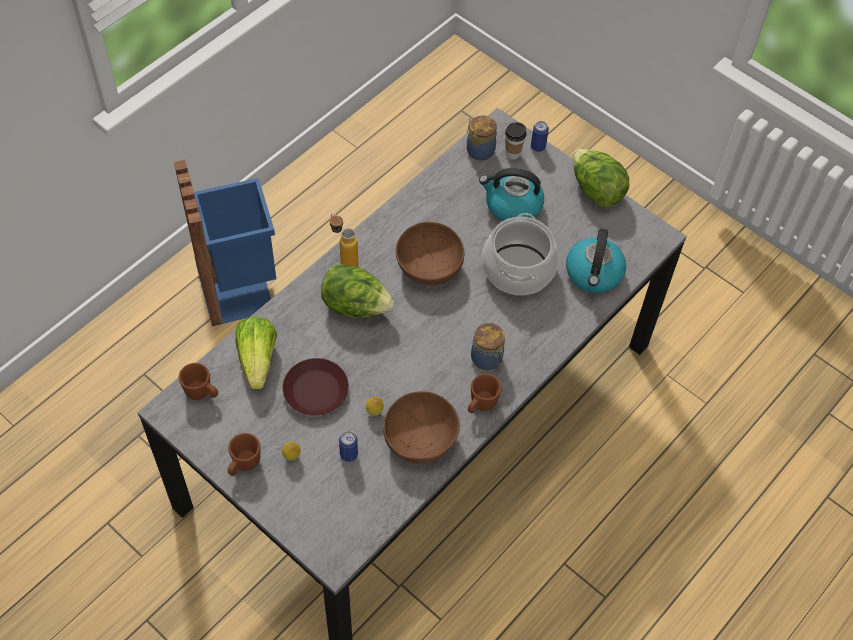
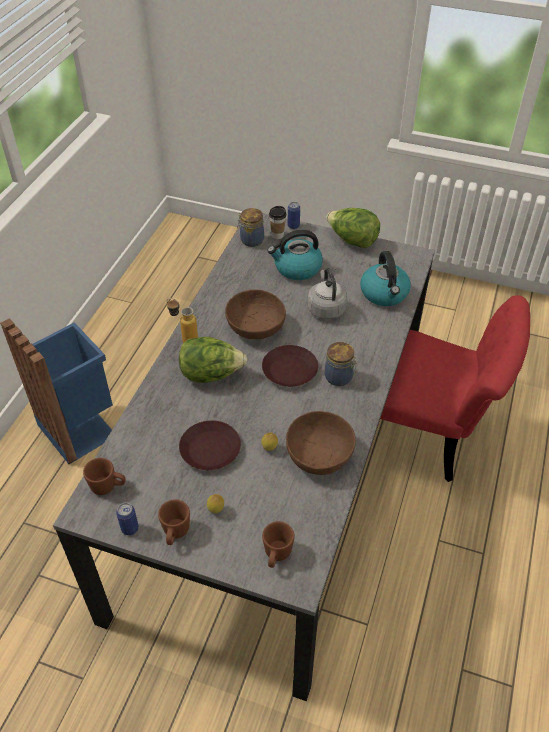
camera: 20 degrees left, 10 degrees down
lettuce [235,317,277,389] -> none
can [339,431,358,462] -> can moved to [116,503,139,535]
brown mug [468,374,502,413] -> brown mug moved to [262,521,295,568]
cooking pot [482,213,558,295] -> grey kettle [308,268,347,319]
none -> brown plate [262,345,318,387]
none -> red chair [380,295,530,482]

